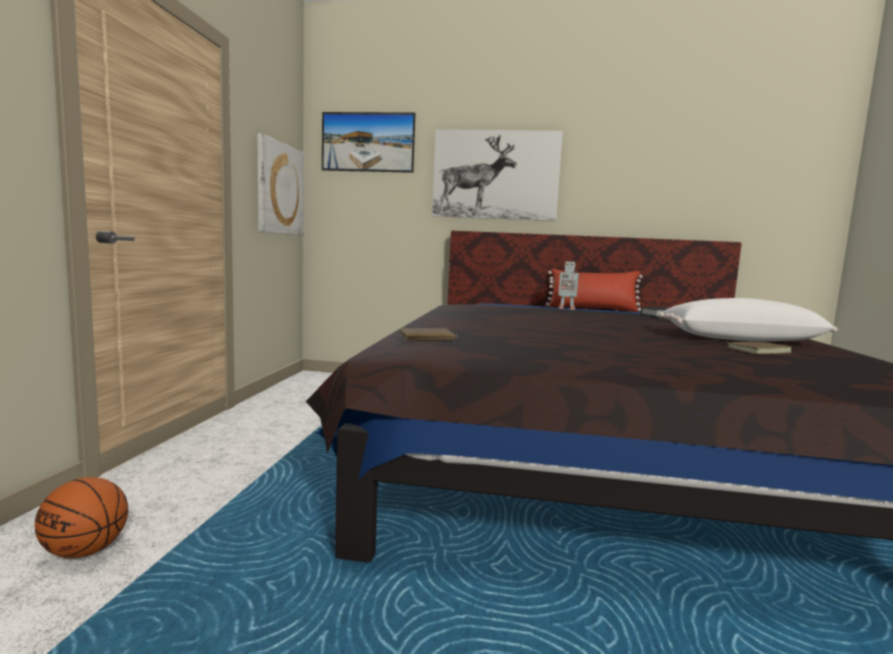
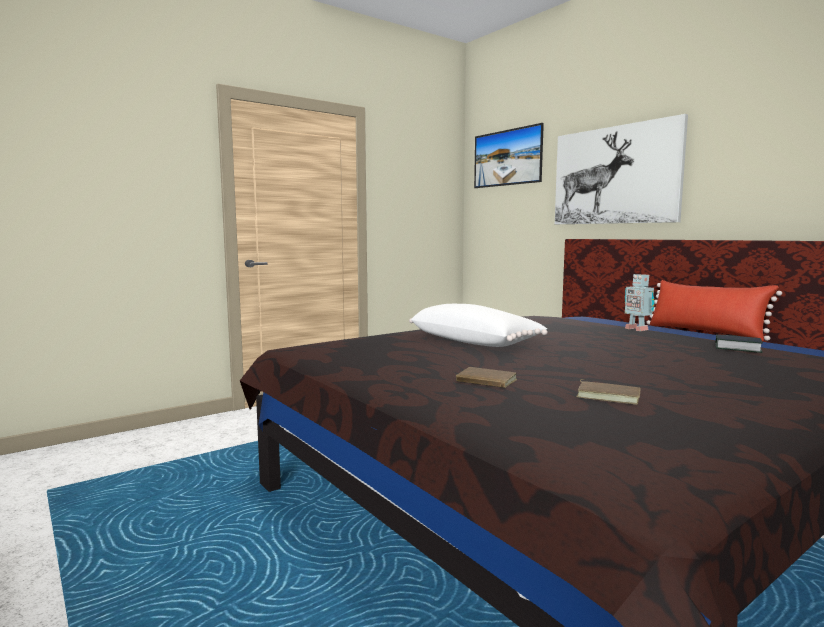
camera: 45 degrees right, 0 degrees up
basketball [35,477,128,558] -> none
picture [257,134,304,236] -> none
brown book [400,328,458,341] -> brown book moved to [456,367,517,388]
white pillow [659,298,838,341] -> white pillow moved to [409,304,548,347]

